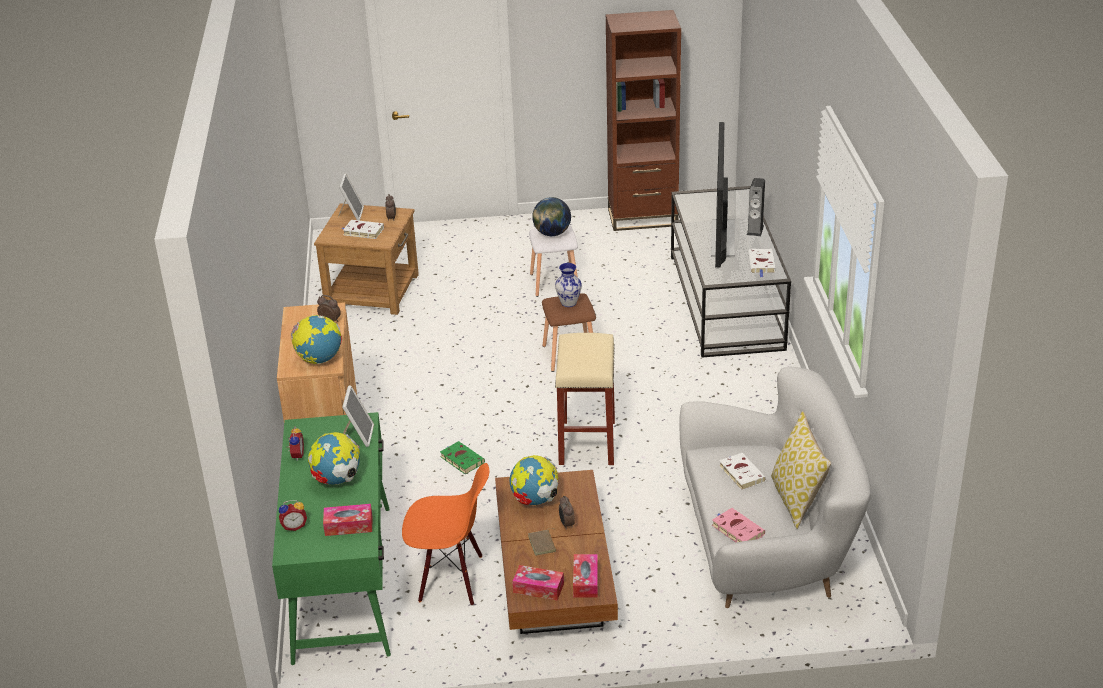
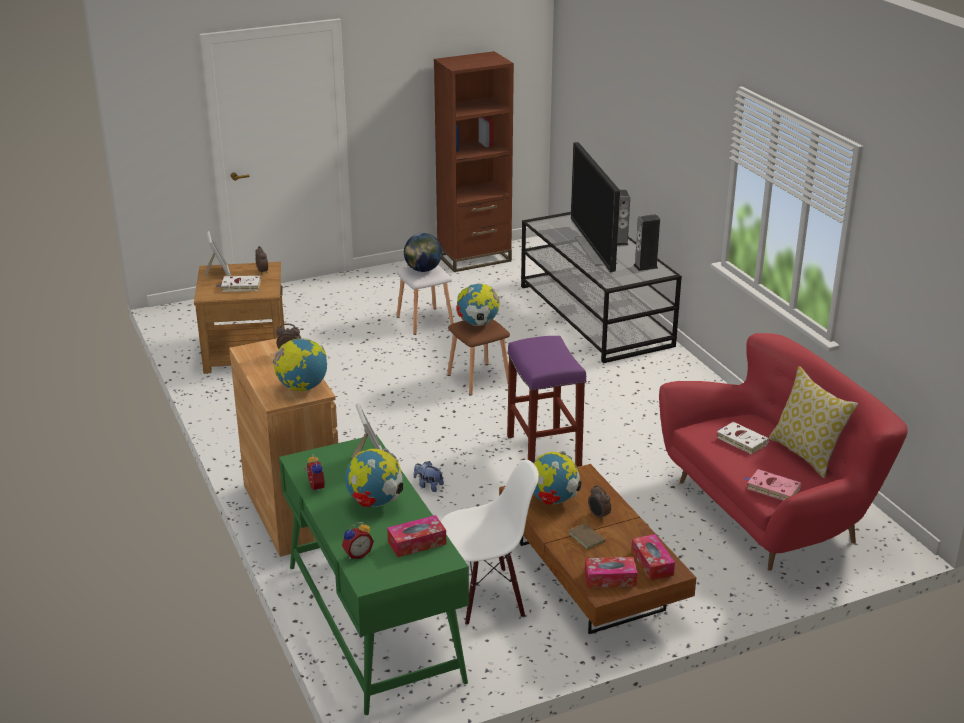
camera: 20 degrees left, 5 degrees down
orange chair [402,463,489,606] -> white chair [441,460,539,625]
green book [440,441,485,474] -> plush toy [414,461,444,492]
vase [555,263,582,307] -> globe [456,283,500,326]
beige stool [555,333,615,465] -> purple stool [507,336,586,467]
white sofa [680,366,871,608] -> red sofa [659,333,908,571]
white book [748,249,775,277] -> speaker [634,214,660,271]

